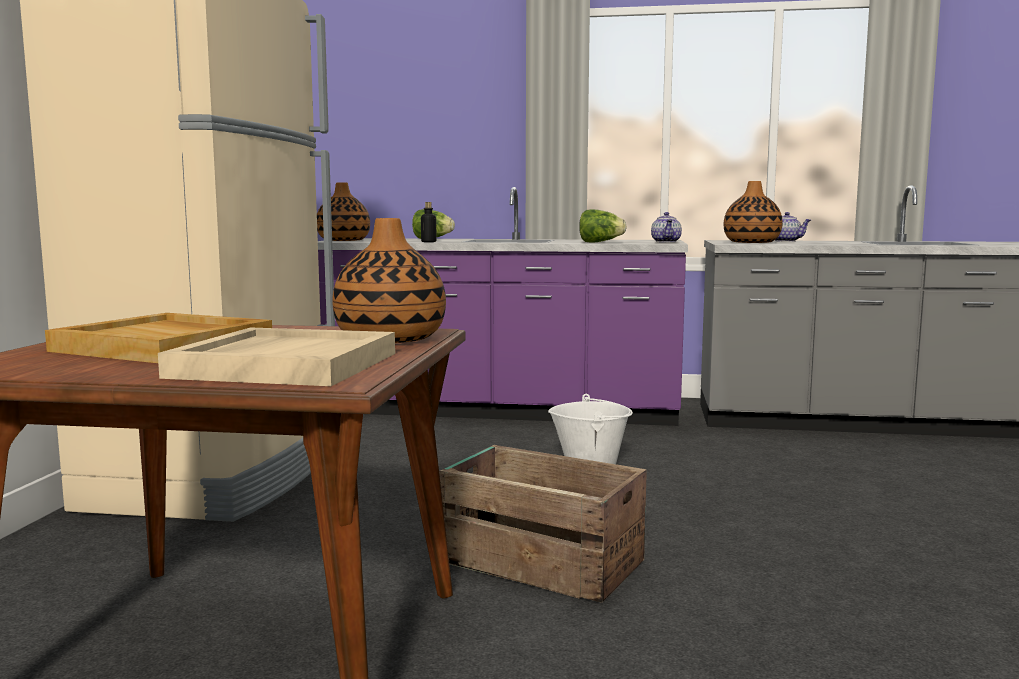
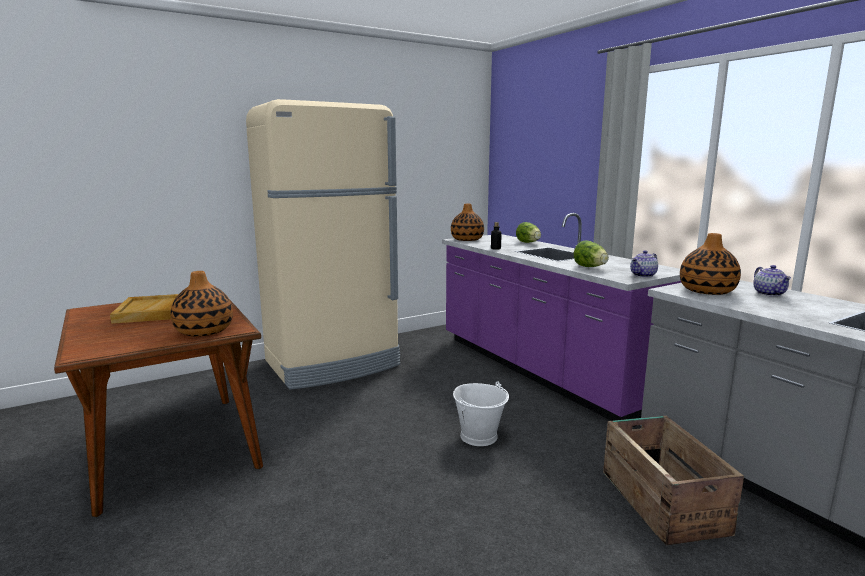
camera: 50 degrees right, 5 degrees up
beige tray [158,327,395,386] -> none
crate [439,445,647,603] -> crate moved to [603,416,744,546]

